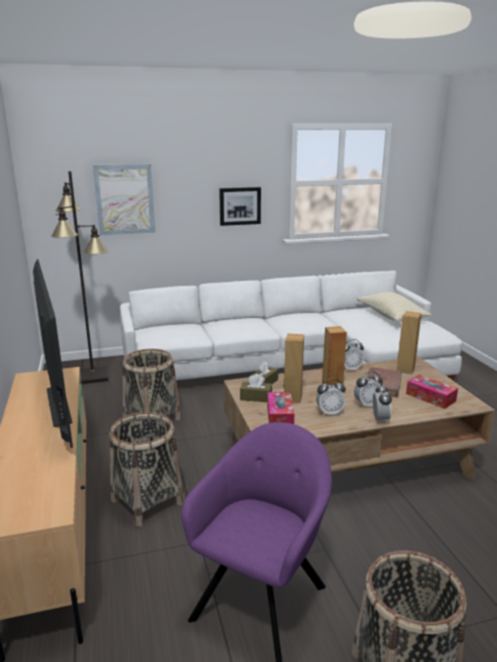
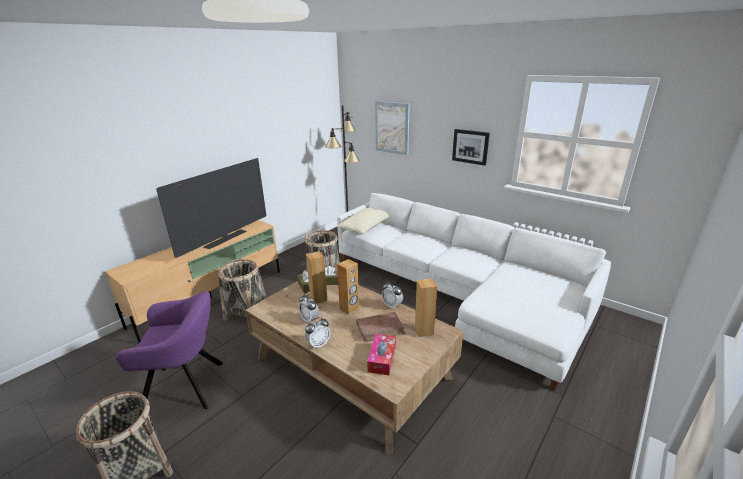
camera: 55 degrees right, 5 degrees up
tissue box [267,392,294,424] -> none
alarm clock [354,371,383,408] -> none
beige pillow [357,292,432,322] -> beige pillow moved to [337,208,389,234]

